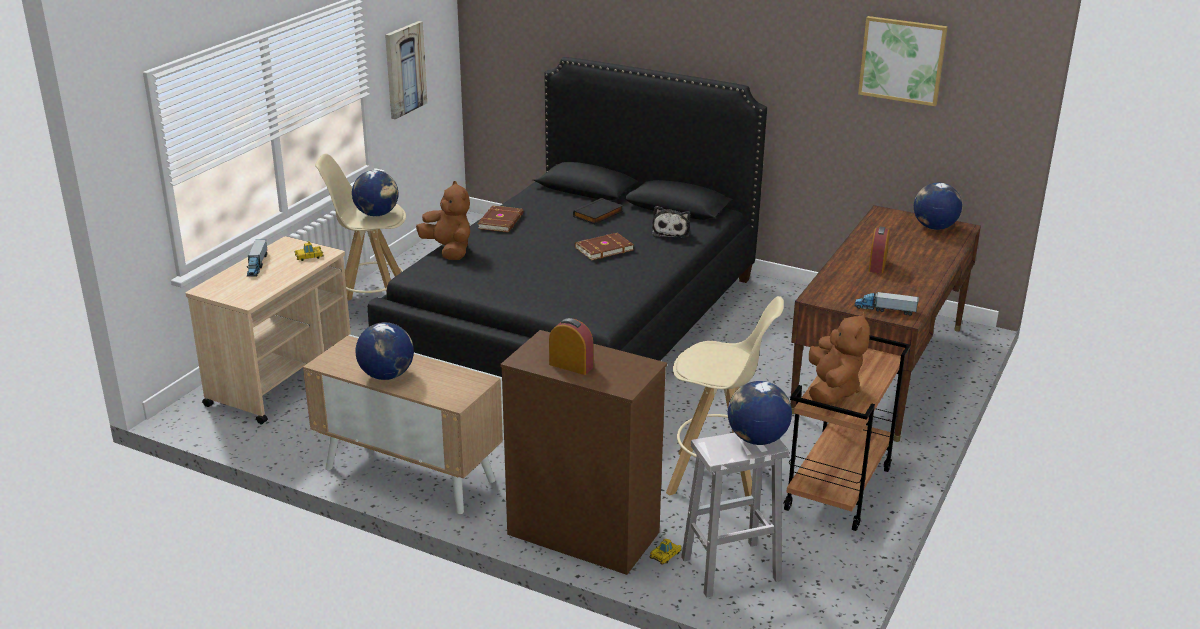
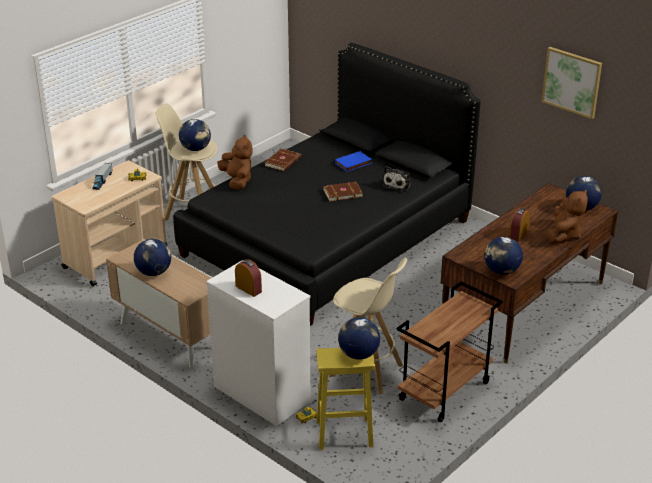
camera: 15 degrees right, 5 degrees up
picture [385,21,427,120] -> none
brown dresser [500,330,667,575] -> white dresser [206,260,311,426]
black book [573,198,623,224] -> blue book [335,151,372,172]
white stool [681,433,789,598] -> yellow stool [316,348,375,450]
brown plush toy [809,312,870,405] -> brown plush toy moved to [546,189,588,243]
toy truck [854,291,919,316] -> globe [484,237,523,275]

